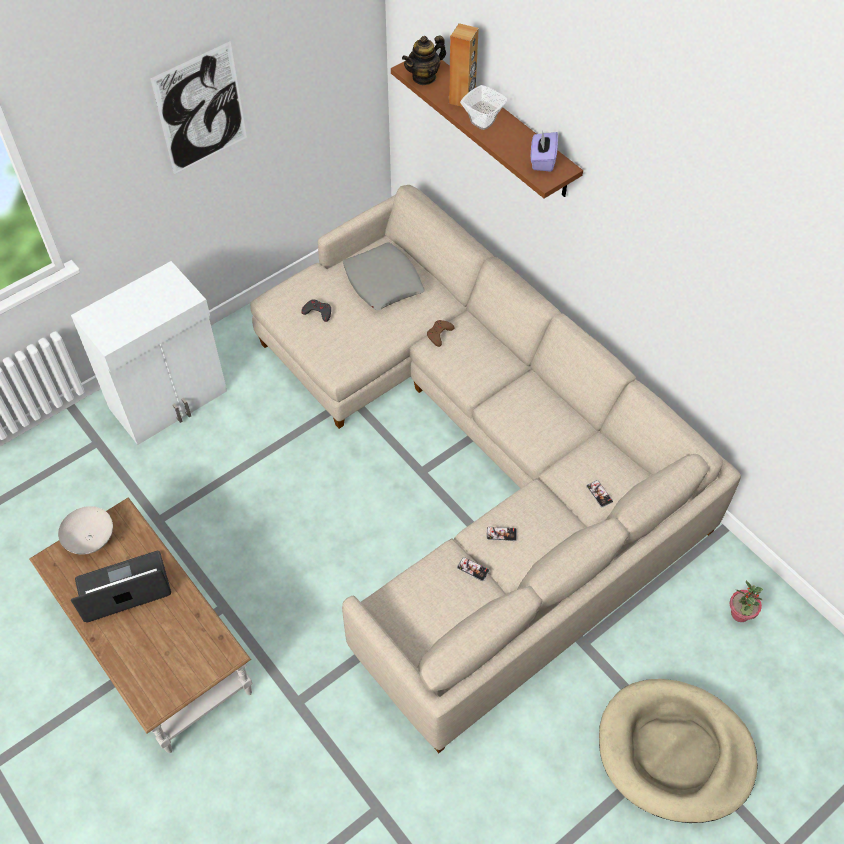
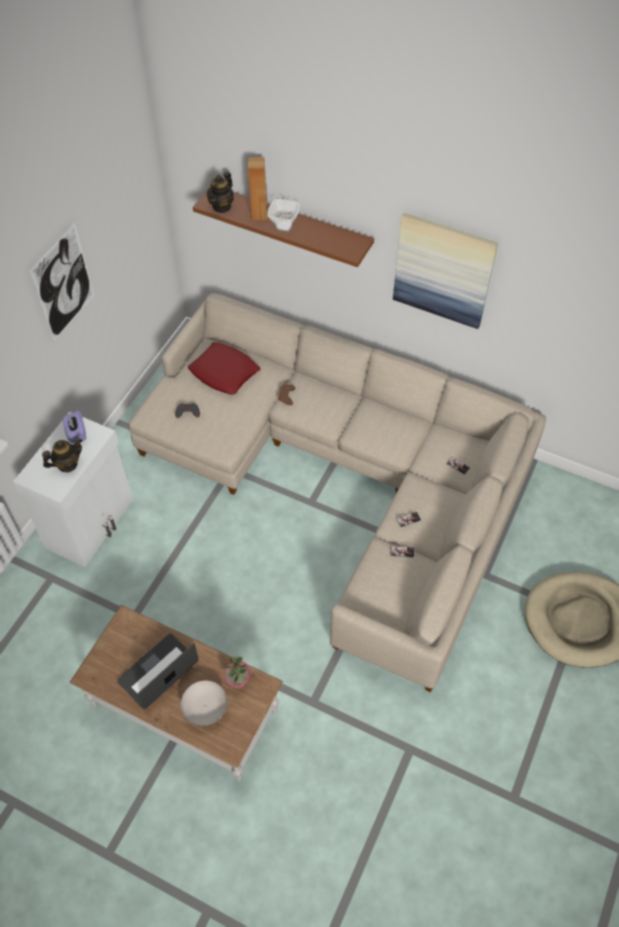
camera: 25 degrees left, 0 degrees up
white bowl [58,506,113,555] -> white bowl moved to [181,681,227,726]
grey pillow [343,242,424,310] -> red pillow [188,342,261,395]
purple tissue box [531,131,558,172] -> purple tissue box moved to [63,410,86,443]
potted plant [729,581,763,622] -> potted plant moved to [221,657,251,689]
none -> teapot [42,439,83,472]
none -> picture [393,213,498,329]

